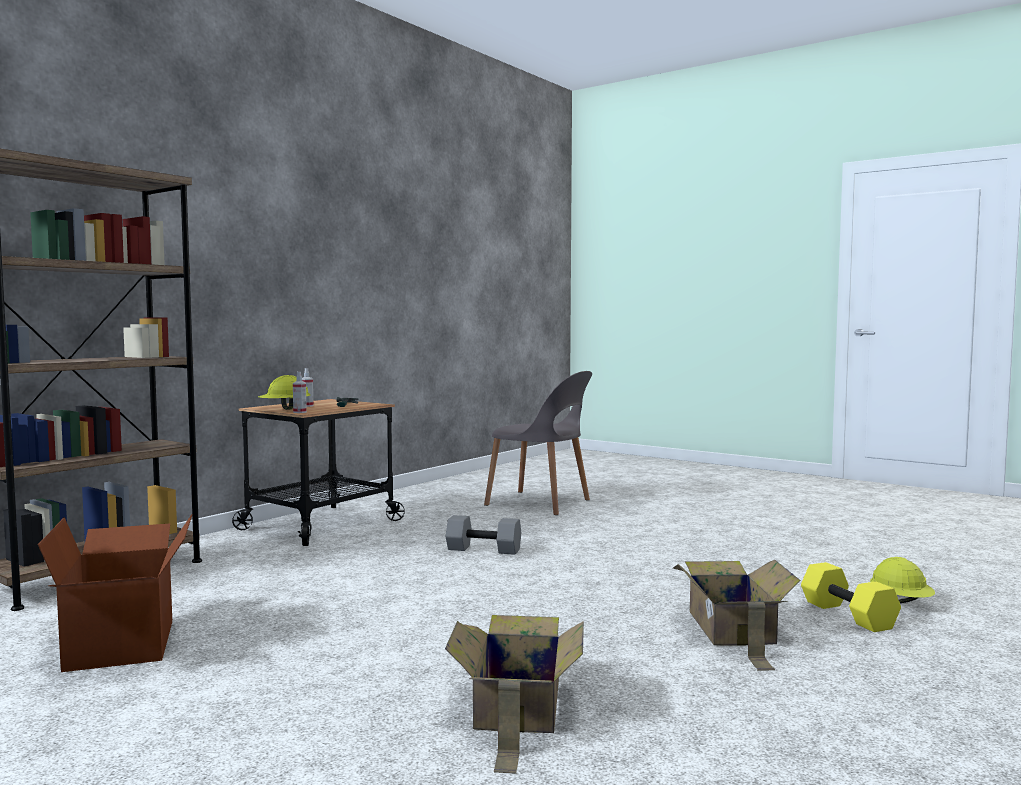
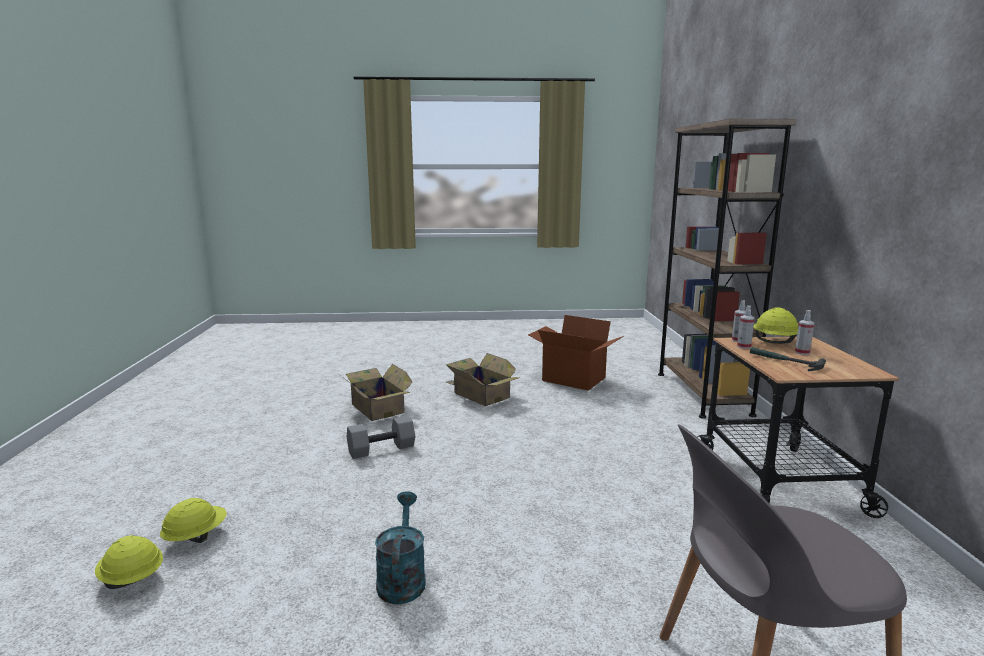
camera: 140 degrees right, 10 degrees up
grey dumbbell [446,515,521,555] -> grey dumbbell moved to [347,416,415,459]
cardboard box [673,560,801,671] -> cardboard box moved to [445,353,520,406]
yellow dumbbell [801,562,901,632] -> yellow hard hat [160,498,227,543]
none -> turquoise watering can [375,491,426,604]
none -> spray bottle [737,306,755,349]

